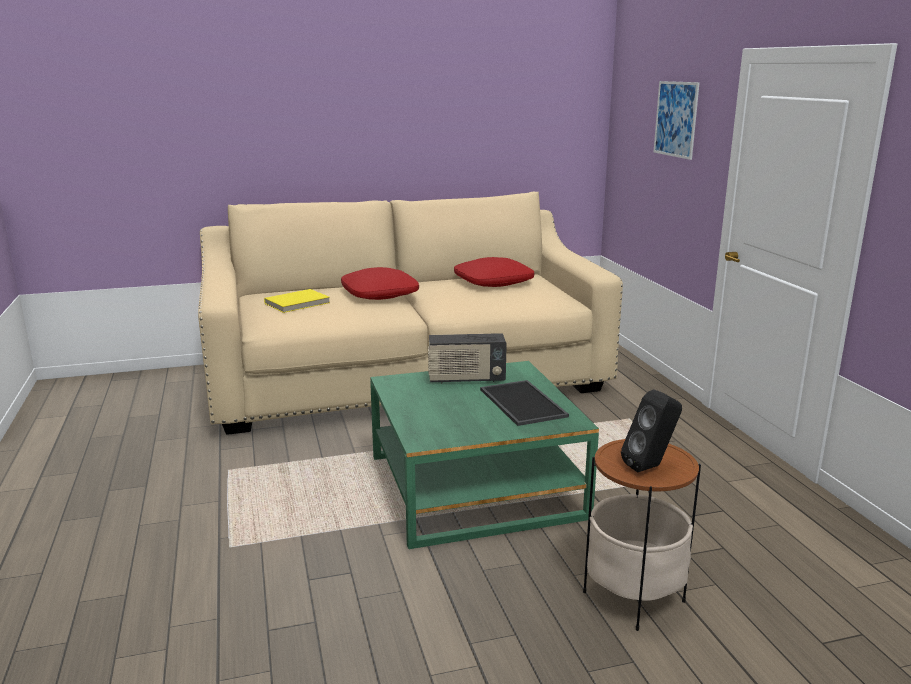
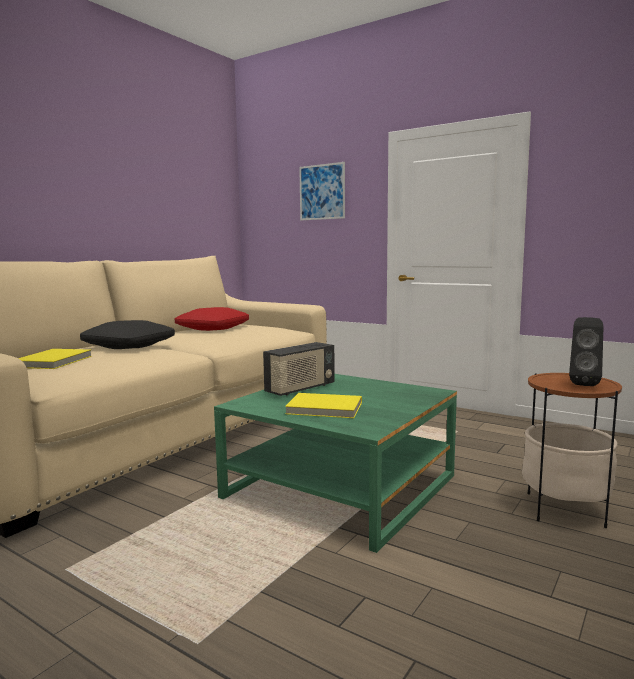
camera: 40 degrees left, 10 degrees down
red pillow [341,267,419,300] -> black pillow [80,320,175,349]
tray [480,380,569,426] -> none
none -> yellow book [285,393,362,418]

